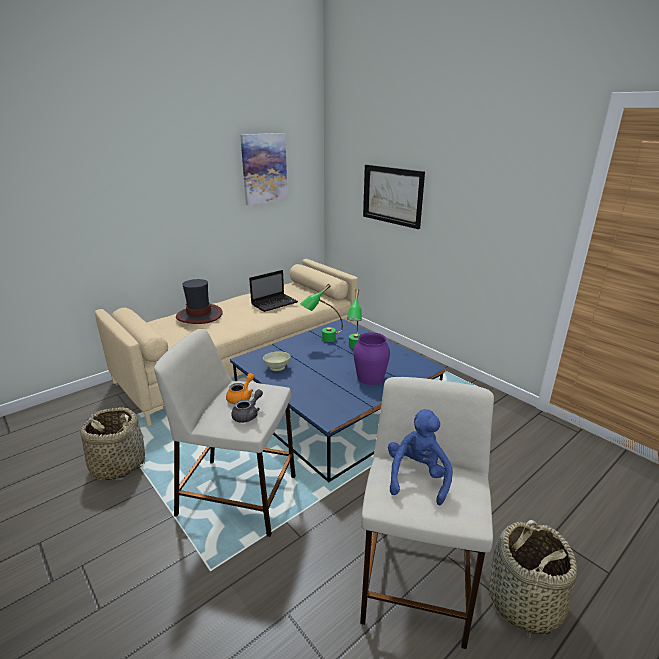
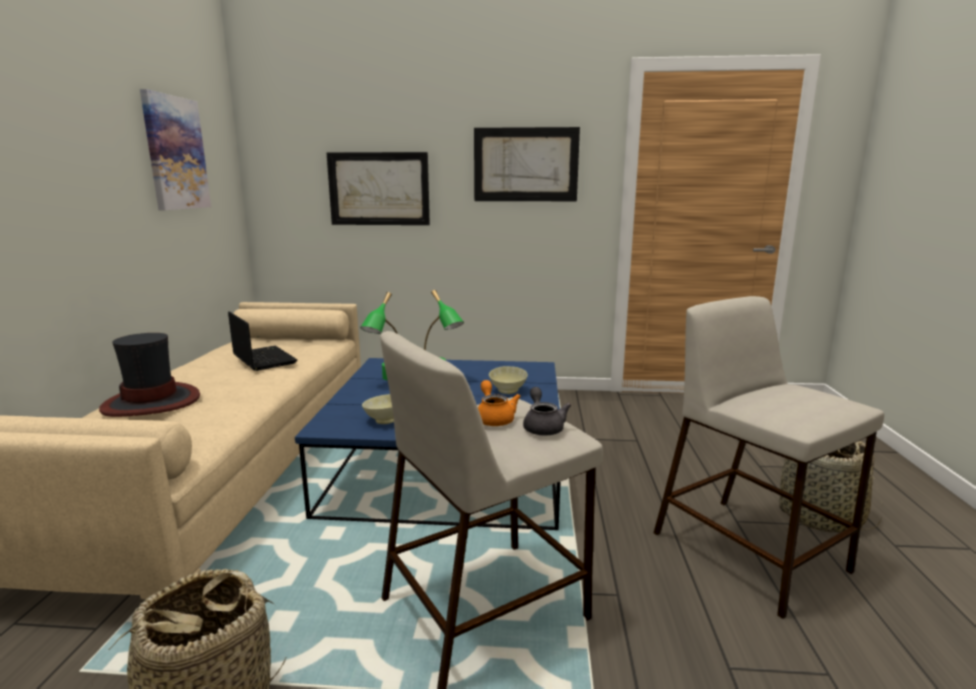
camera: 45 degrees left, 10 degrees down
laptop [249,270,298,312] -> laptop turned 45 degrees counterclockwise [228,311,297,371]
purple vase [353,332,390,385] -> beige bowl [489,366,528,394]
blue plush toy [388,409,453,505] -> none
none -> picture [474,127,580,201]

